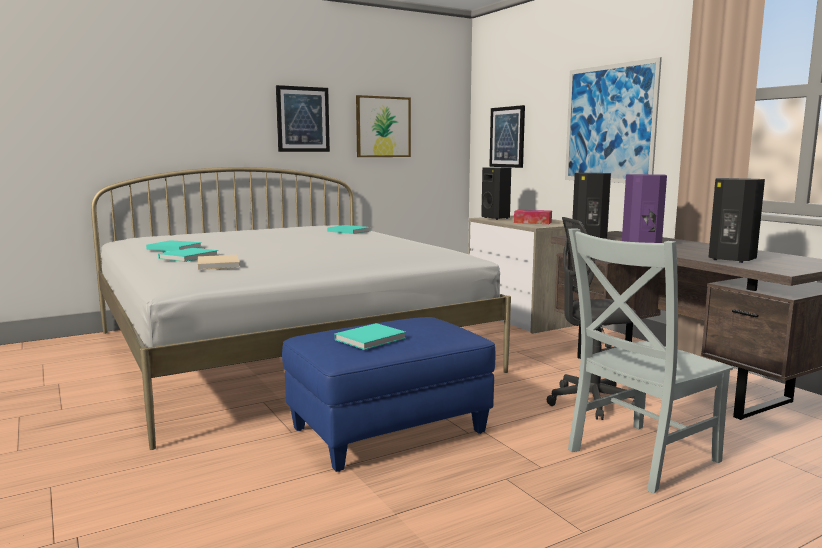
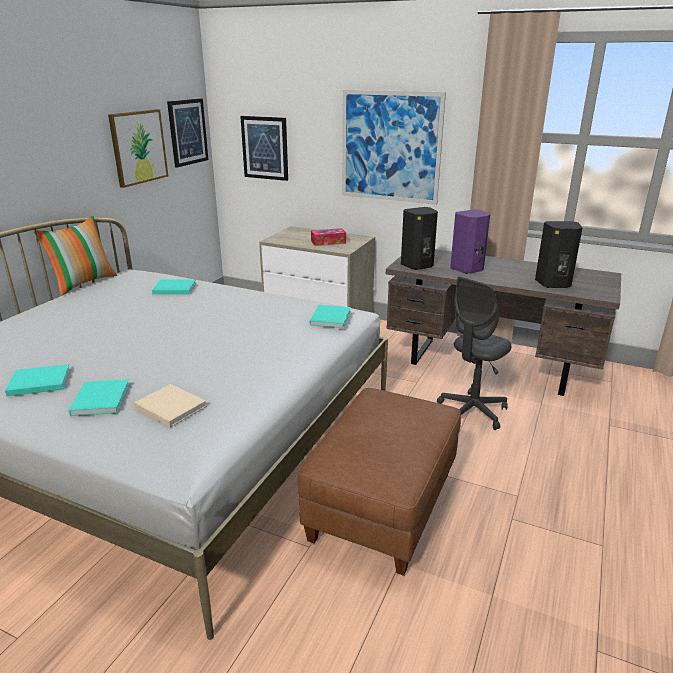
camera: 35 degrees left, 15 degrees up
picture [276,85,330,152] -> picture moved to [167,98,209,168]
blue ottoman [282,317,495,472] -> brown ottoman [298,388,461,576]
turquoise book [335,323,406,350] -> turquoise book moved to [310,305,351,328]
black speaker [481,167,511,220] -> none
grey chair [568,228,733,493] -> none
none -> pillow [33,216,117,295]

